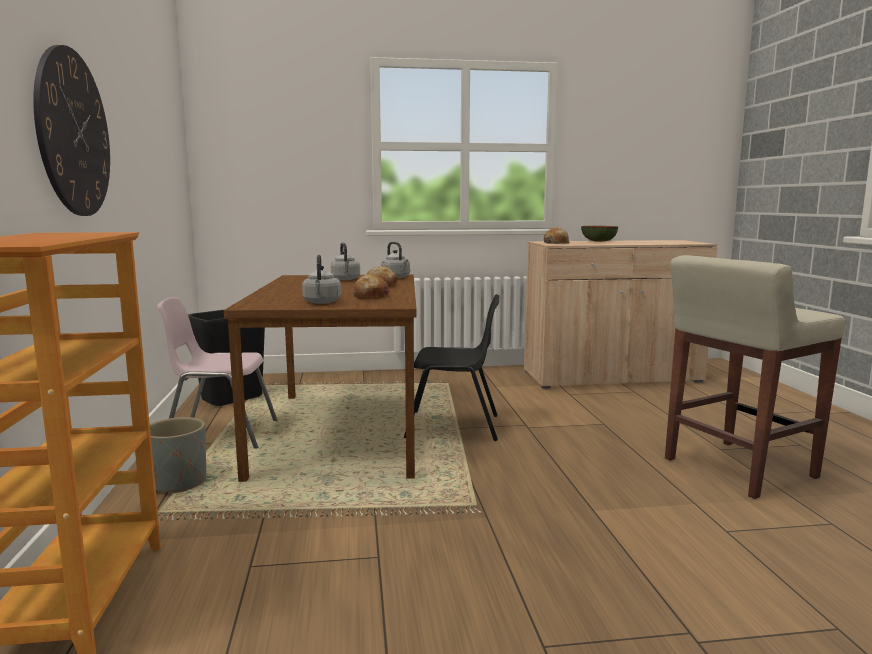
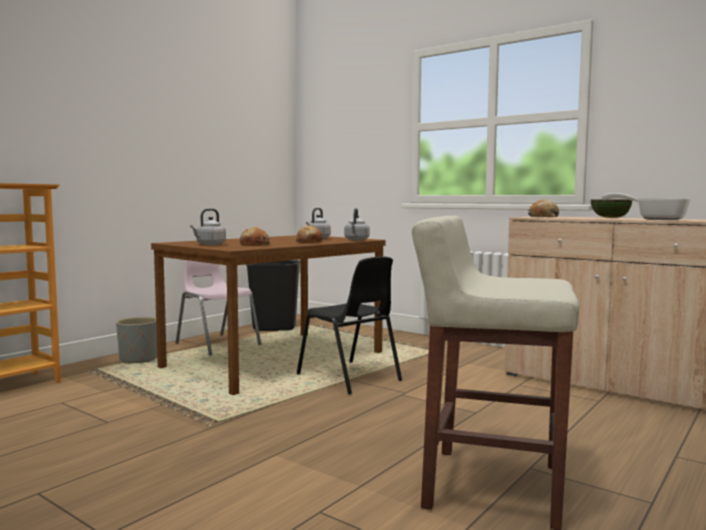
camera: 45 degrees right, 5 degrees down
wall clock [33,45,110,216] -> none
none -> frying pan [602,193,691,220]

